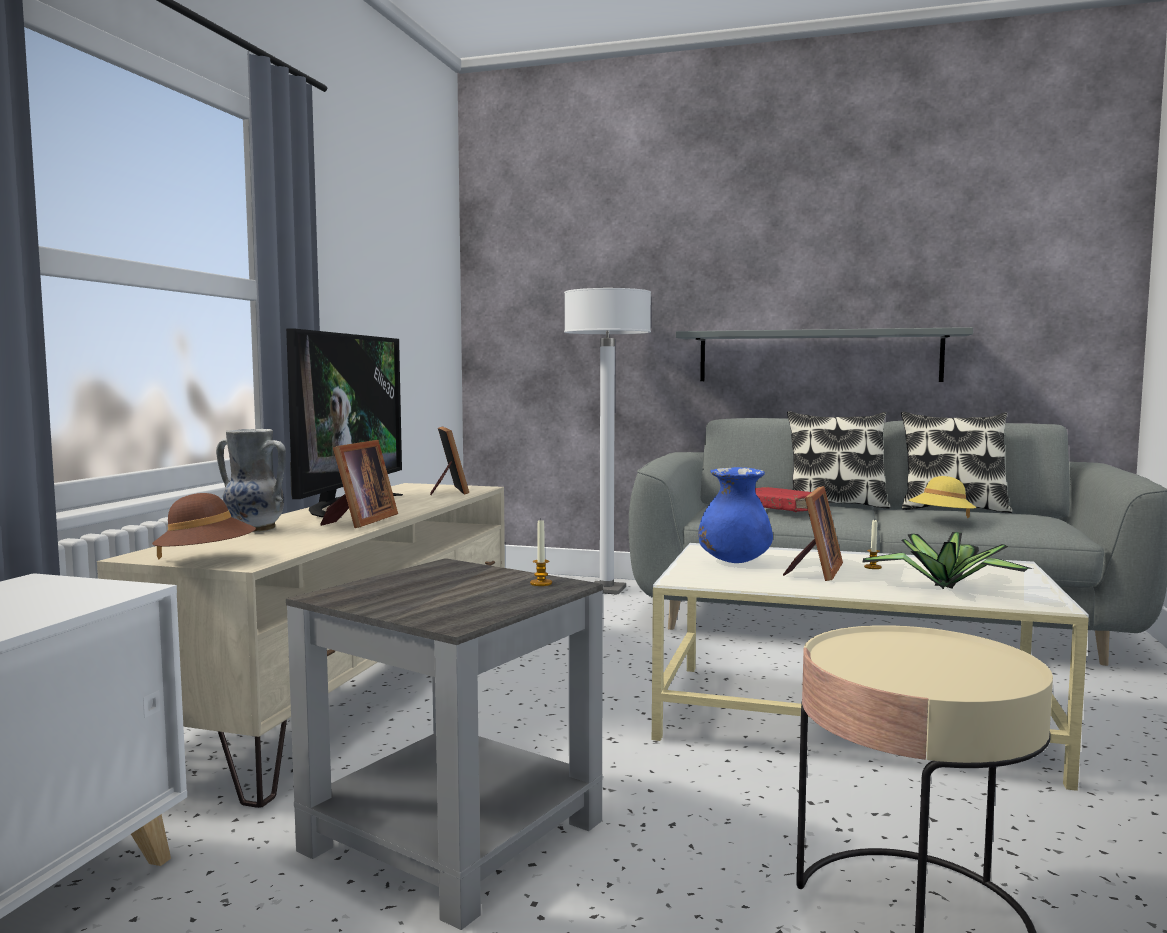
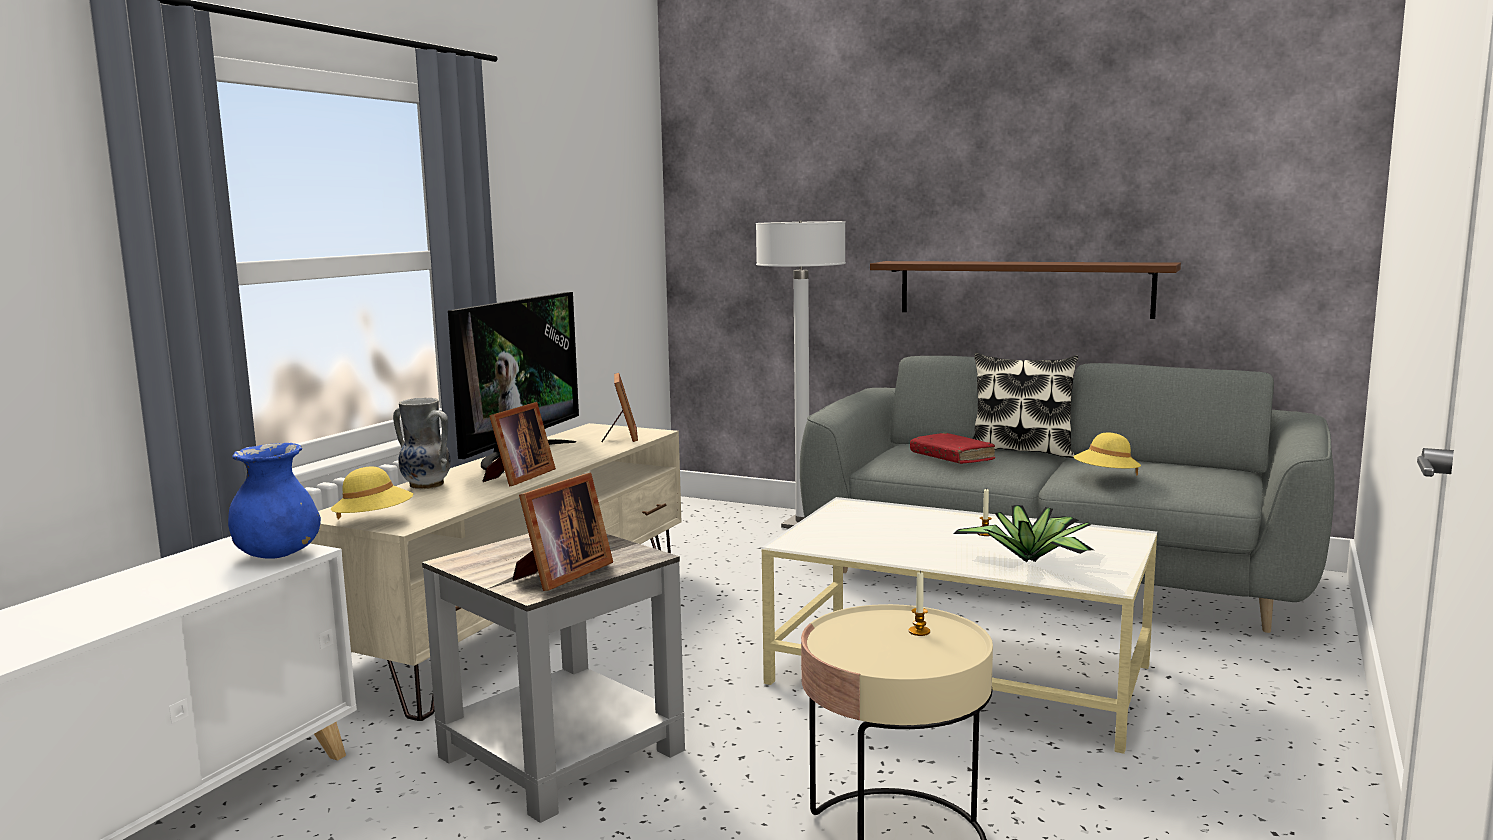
camera: 10 degrees right, 5 degrees up
brown hat [152,493,256,560] -> yellow hat [331,467,413,520]
candle [530,520,552,586] -> candle moved to [909,572,930,636]
grey shelf [676,327,973,382] -> brown shelf [870,261,1181,319]
blue vase [698,467,773,563] -> blue vase moved to [228,443,321,559]
picture frame [783,486,843,581] -> picture frame moved to [513,473,613,591]
pillow [901,412,1012,513] -> none

